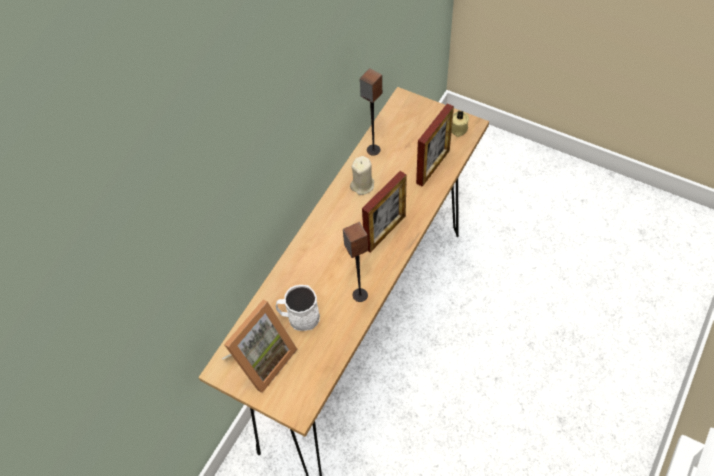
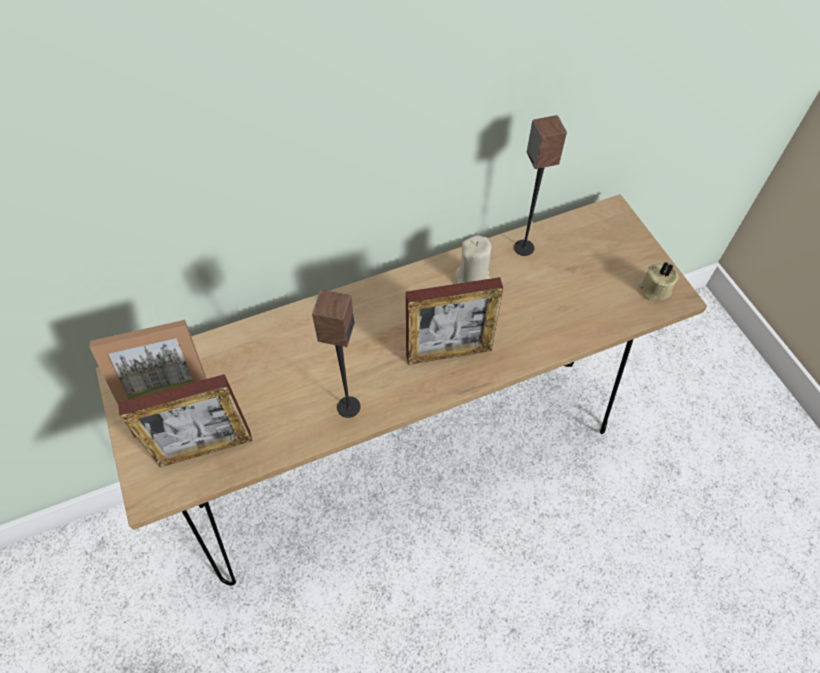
camera: 35 degrees right, 0 degrees up
white mug [276,285,320,331] -> none
picture frame [416,103,454,187] -> picture frame moved to [118,374,252,467]

